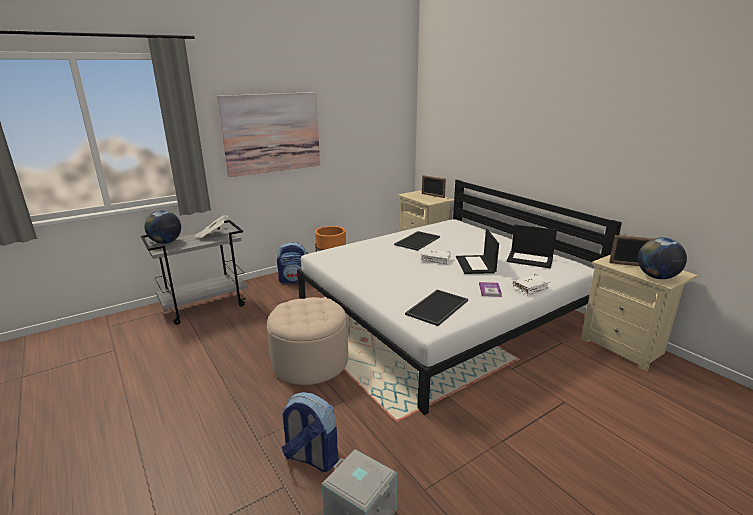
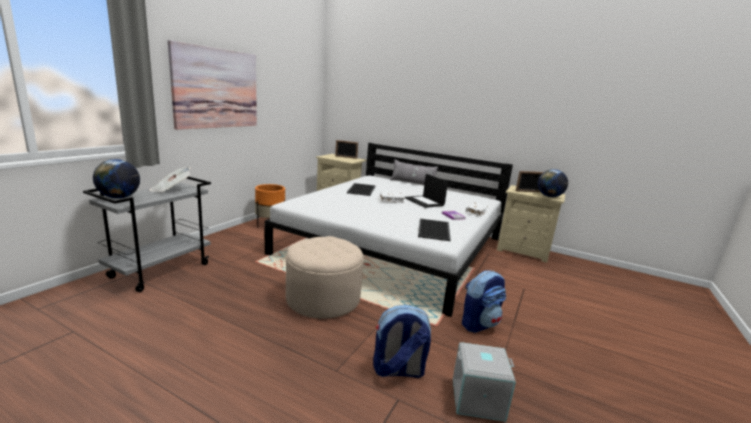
camera: 30 degrees left, 5 degrees down
backpack [277,242,308,284] -> backpack moved to [462,270,506,333]
laptop [507,225,557,268] -> none
none -> grey pillow [390,160,438,185]

